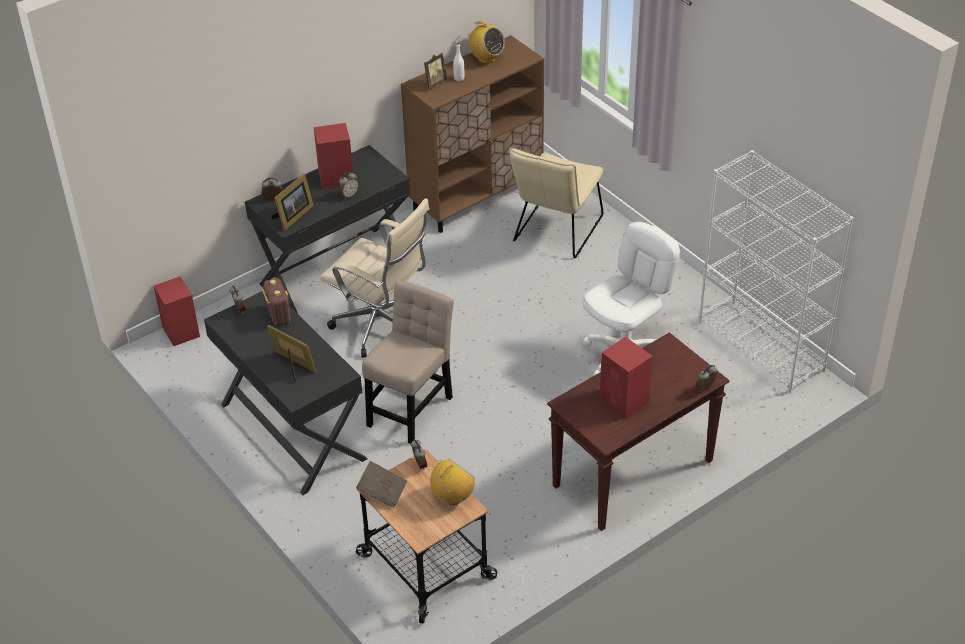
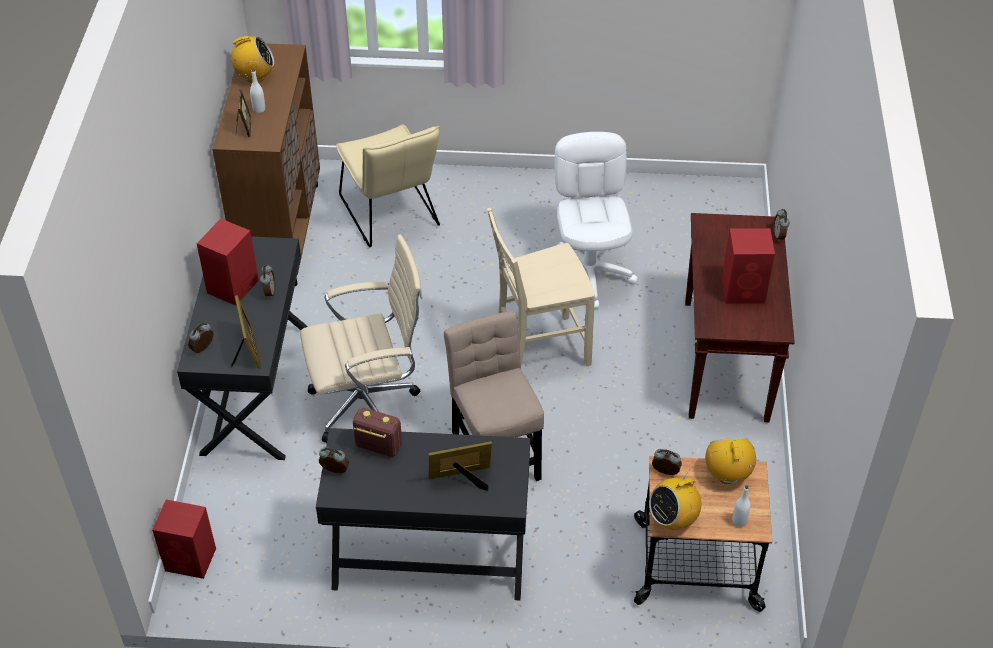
camera: 50 degrees left, 5 degrees up
brown book [356,461,407,508] -> radio [649,469,701,530]
white bookcase [699,150,853,393] -> none
none -> beige chair [487,208,595,366]
none -> white bottle [732,485,750,527]

